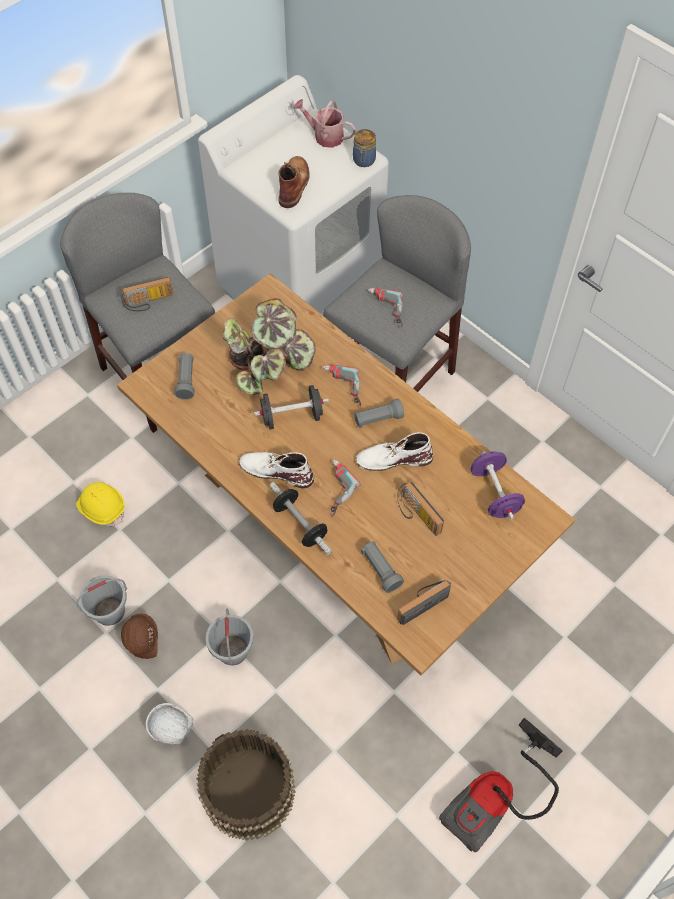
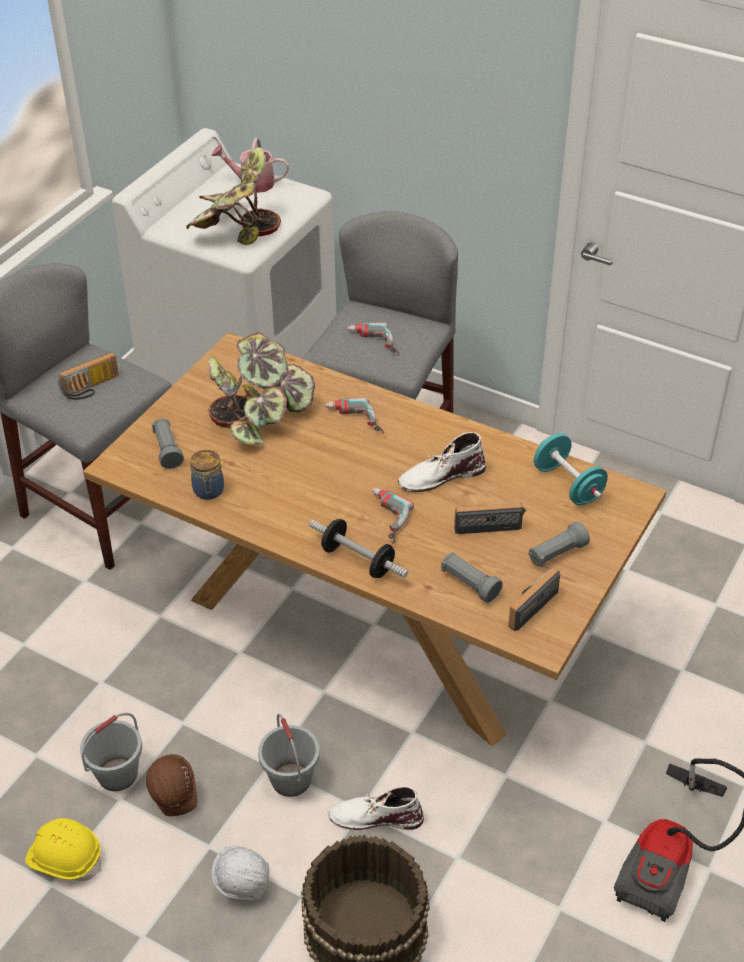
camera: 15 degrees left, 15 degrees down
yellow hard hat [76,482,125,526] -> yellow hard hat moved to [25,818,102,881]
white boot [239,452,314,488] -> white boot moved to [329,786,424,830]
black dumbbell [254,385,329,429] -> none
brown boot [278,156,310,208] -> potted plant [186,147,281,245]
jar [353,129,376,167] -> jar moved to [190,450,224,500]
grey flashlight [354,399,404,428] -> grey flashlight moved to [528,522,590,567]
radio [397,482,444,536] -> radio turned 135 degrees clockwise [454,503,526,534]
purple dumbbell [470,451,525,520] -> turquoise dumbbell [534,433,608,505]

